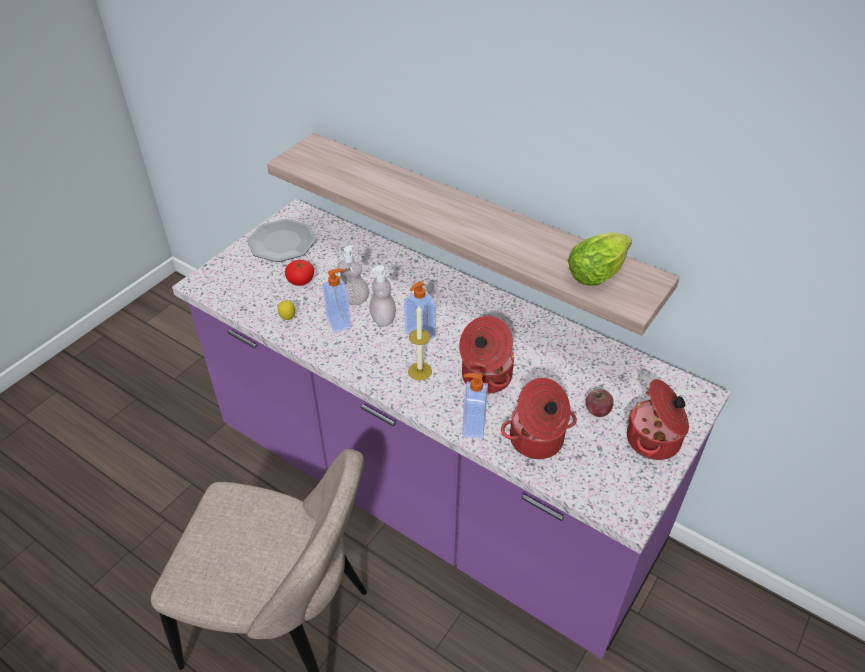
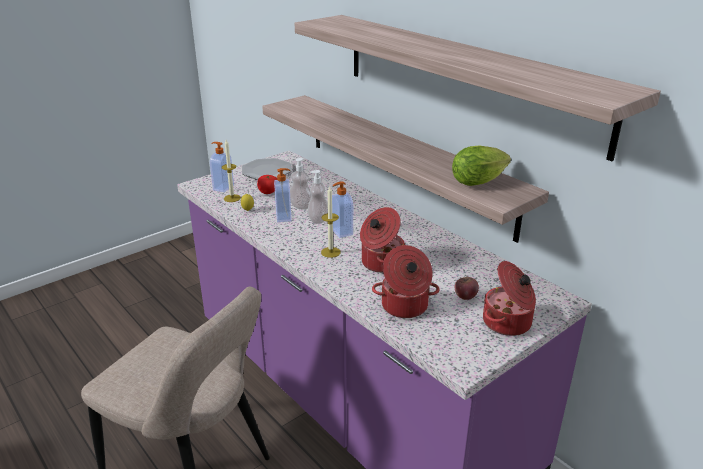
camera: 15 degrees right, 15 degrees down
soap dispenser [462,373,488,439] -> soap dispenser moved to [210,142,234,192]
none -> candle [222,140,241,202]
none -> shelf [294,15,661,161]

